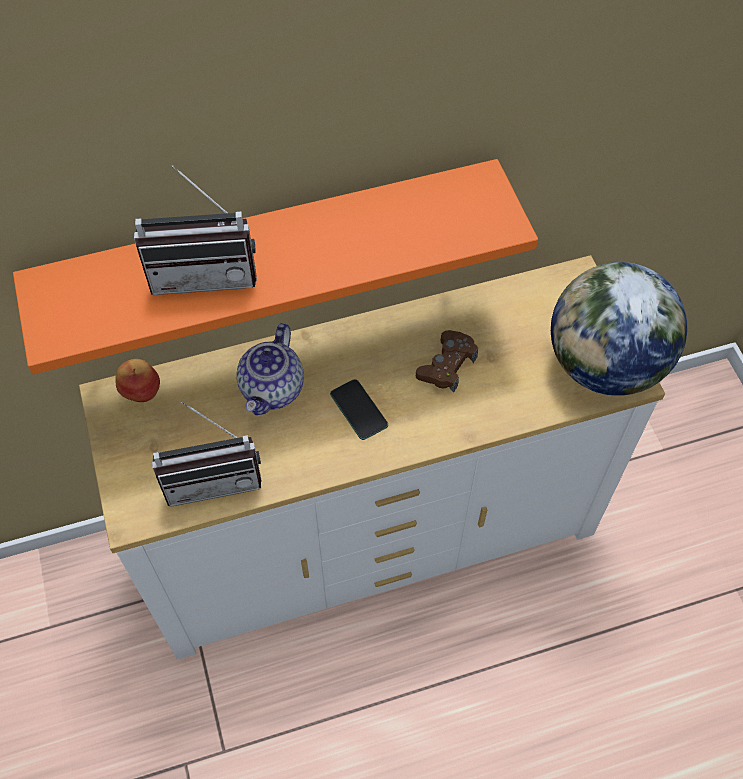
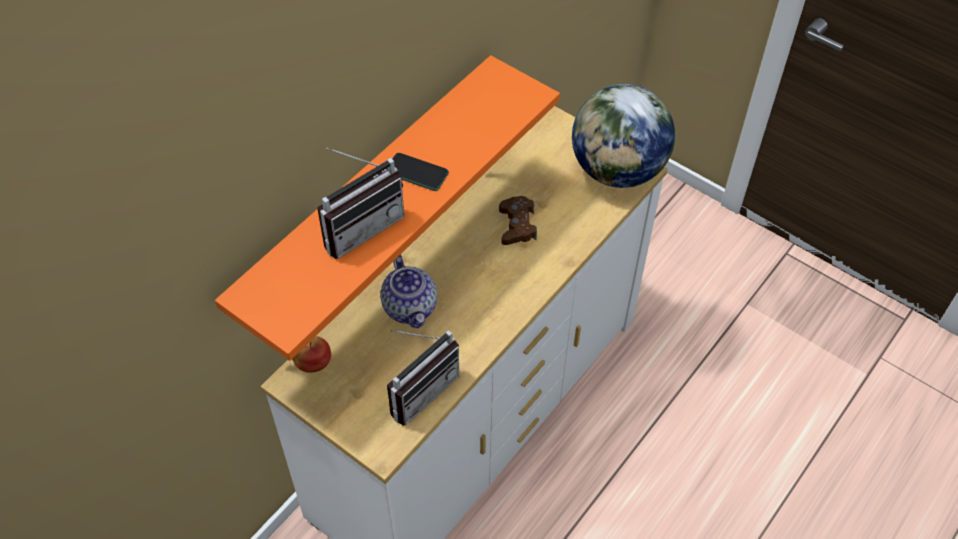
camera: 35 degrees left, 5 degrees down
phone [330,379,388,440] -> phone moved to [392,153,449,191]

